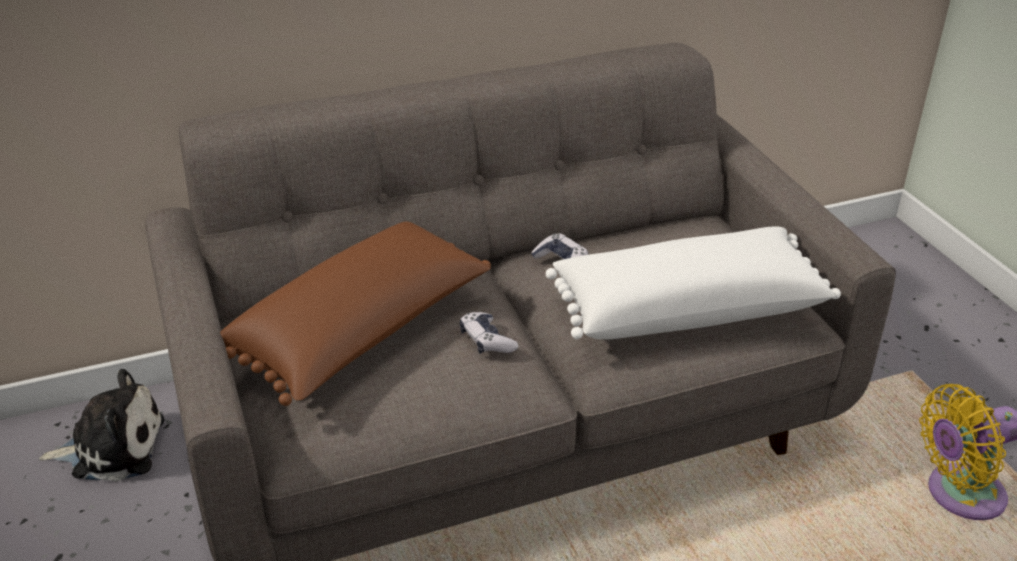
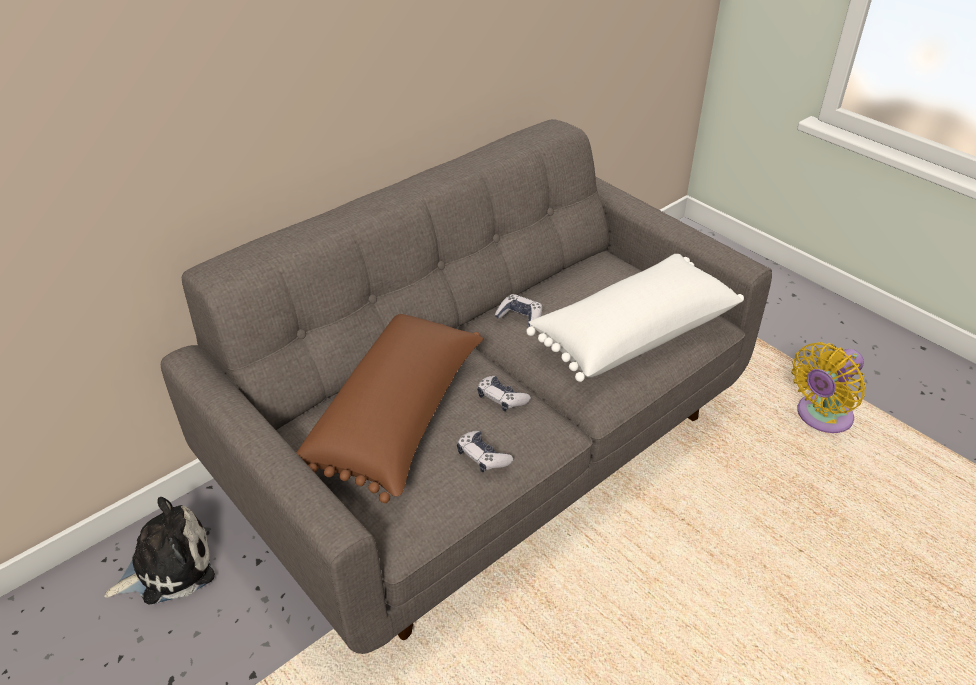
camera: 20 degrees left, 5 degrees up
none -> game controller [457,431,513,473]

